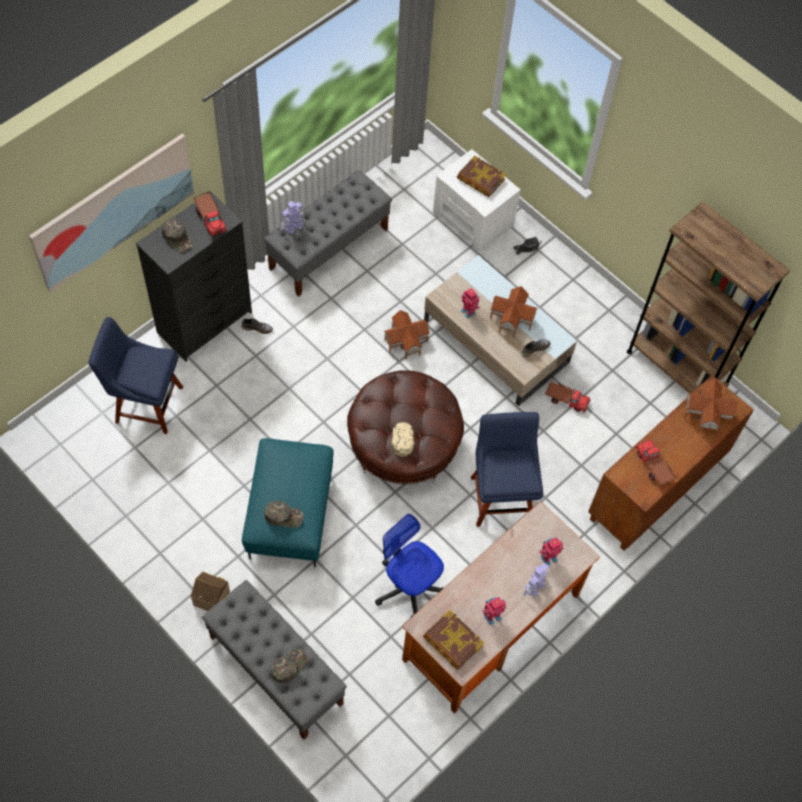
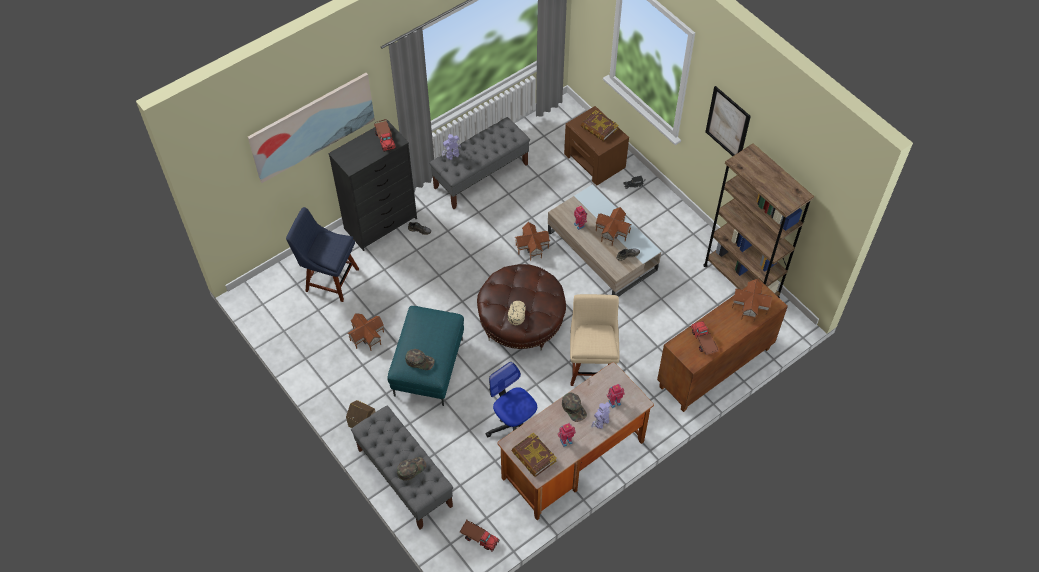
camera: 10 degrees right, 5 degrees down
green cap [162,218,193,252] -> green cap moved to [562,393,587,422]
white nightstand [433,149,520,253] -> brown nightstand [564,106,629,186]
blue chair [471,412,543,527] -> beige chair [570,294,619,386]
toy truck [545,381,590,413] -> toy truck moved to [460,520,500,552]
none -> toy house [347,313,384,351]
none -> picture [705,86,751,156]

